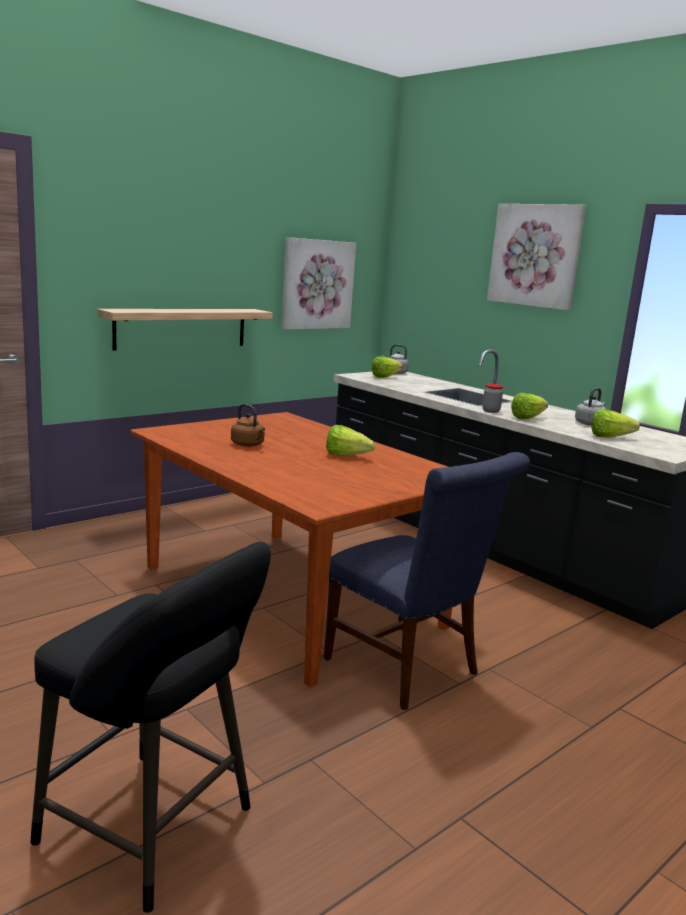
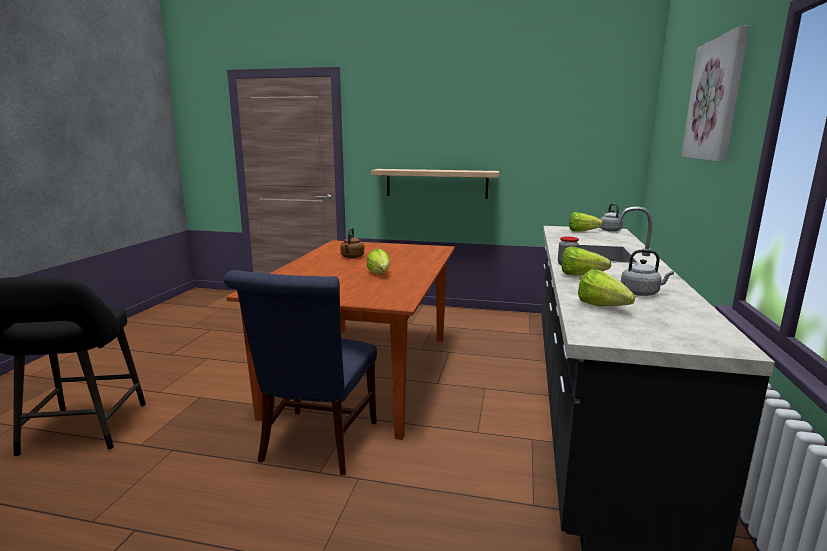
camera: 55 degrees right, 0 degrees up
picture [281,237,356,329] -> none

